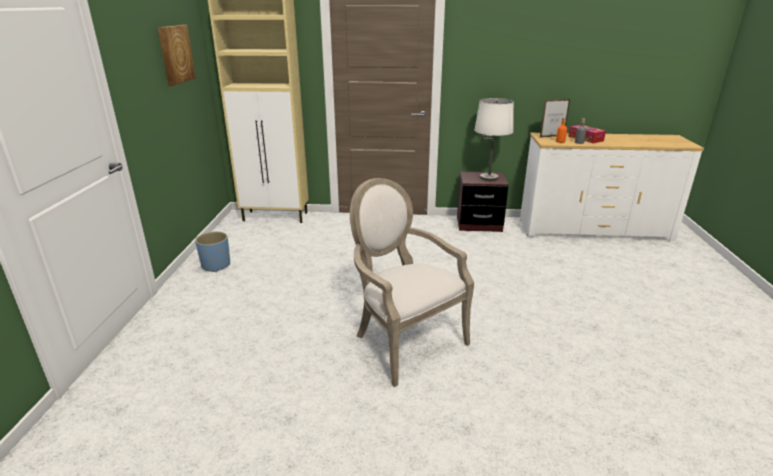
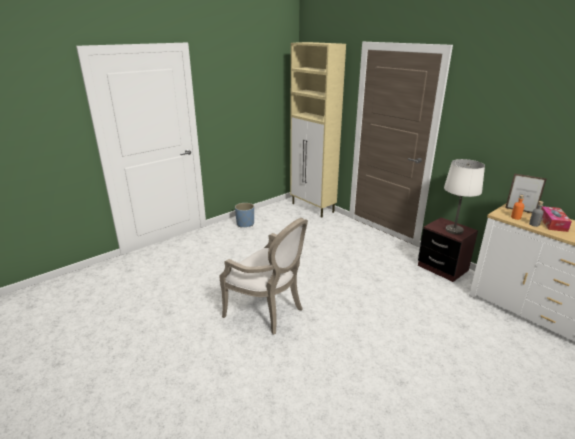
camera: 45 degrees right, 0 degrees up
picture [158,25,196,86] -> none
armchair [350,178,474,387] -> armchair turned 120 degrees clockwise [219,218,308,335]

